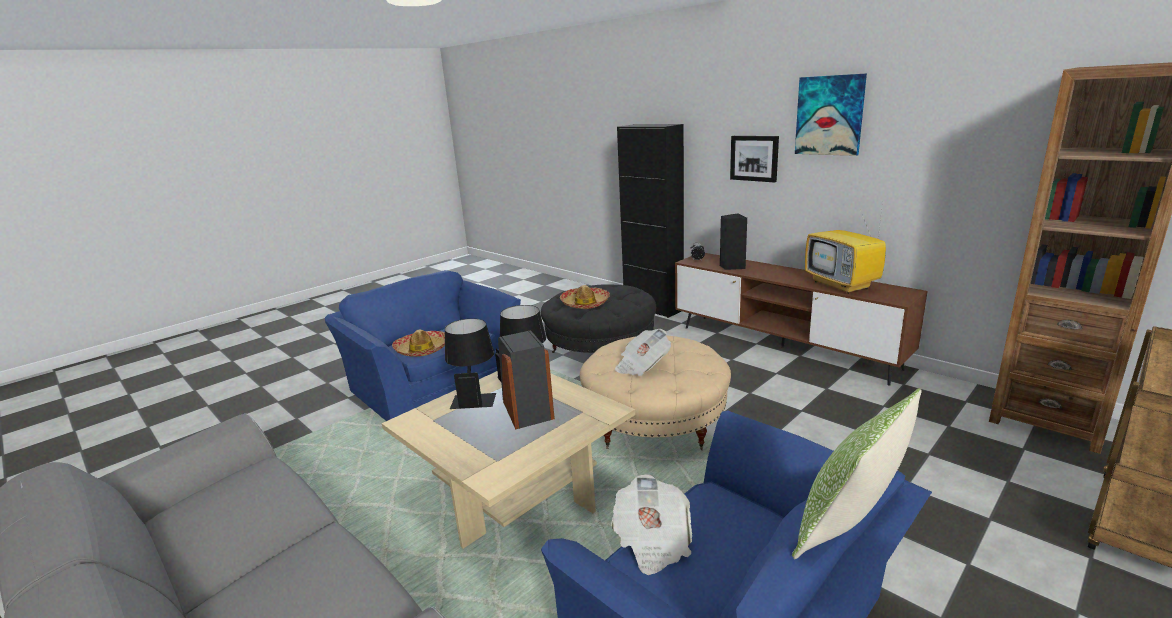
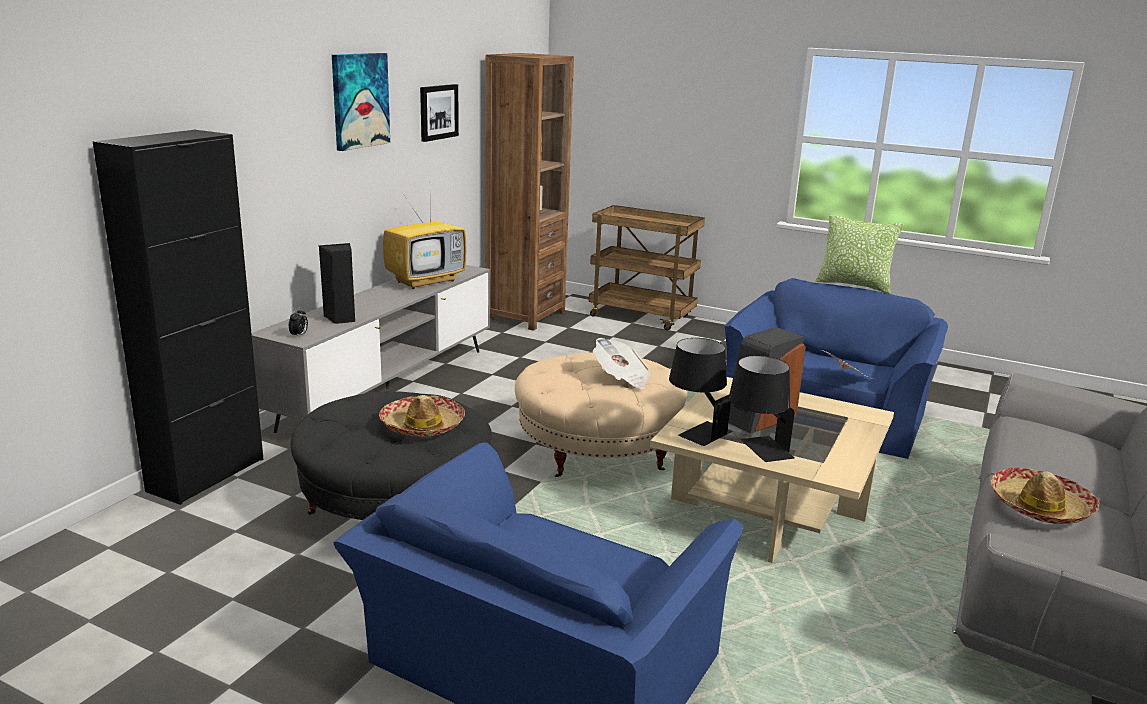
camera: 110 degrees left, 0 degrees up
hat [392,330,445,357] -> hat moved to [991,467,1099,524]
brown tv stand [675,253,928,386] -> grey tv stand [252,265,490,433]
picture [730,136,779,183] -> picture moved to [420,84,459,142]

